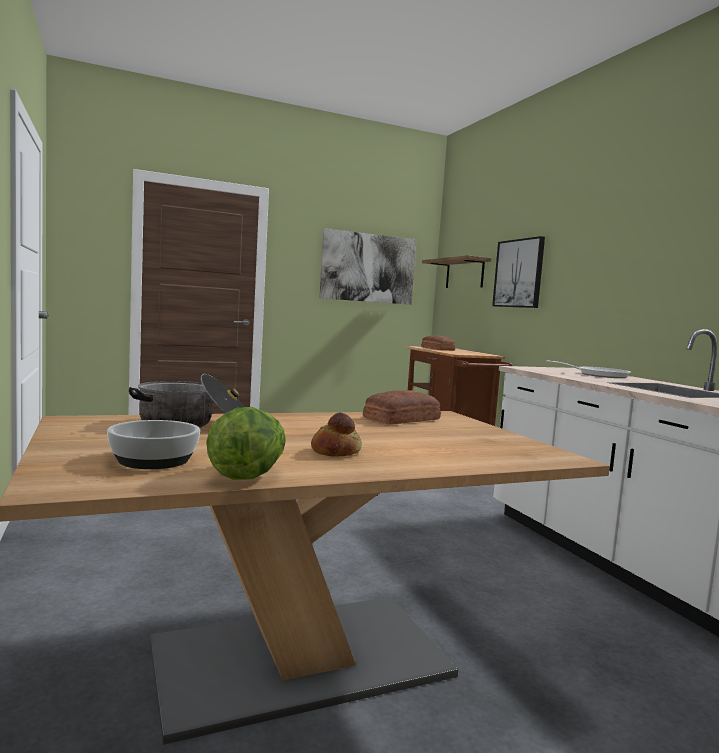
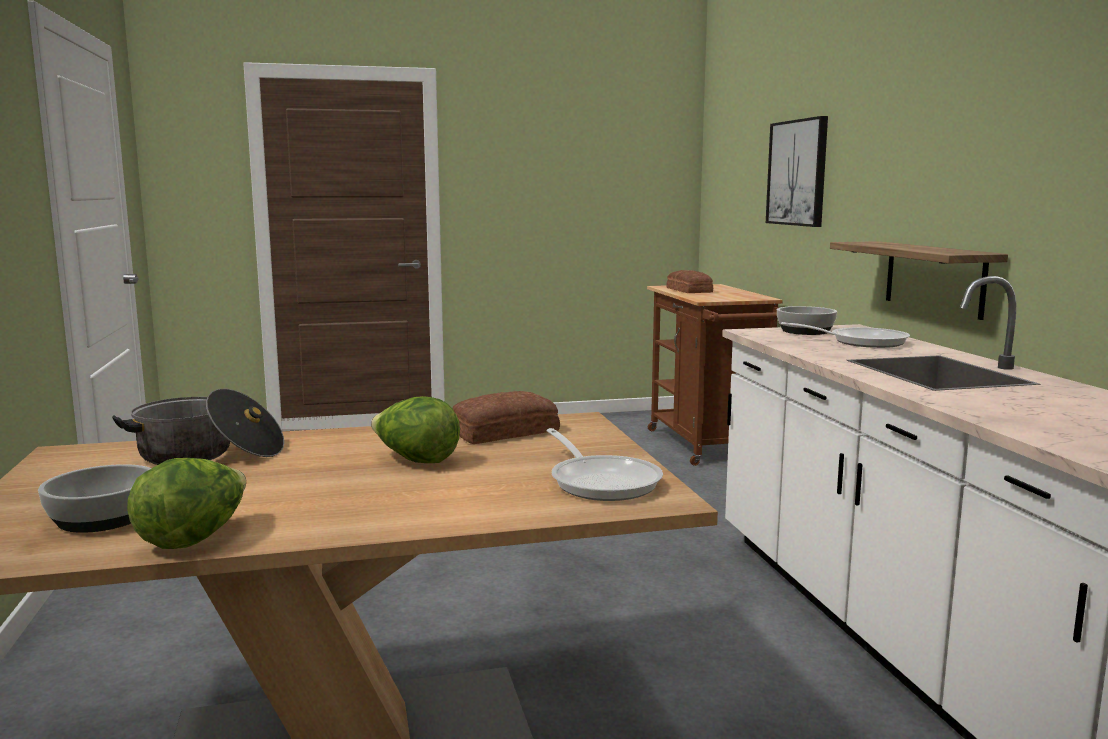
camera: 10 degrees right, 5 degrees up
bread [311,412,362,456] -> none
picture [319,228,416,305] -> none
shelf [422,255,491,288] -> shelf moved to [830,241,1008,320]
none -> lettuce [371,396,460,463]
none -> frying pan [546,428,663,501]
none -> bowl [777,306,837,335]

